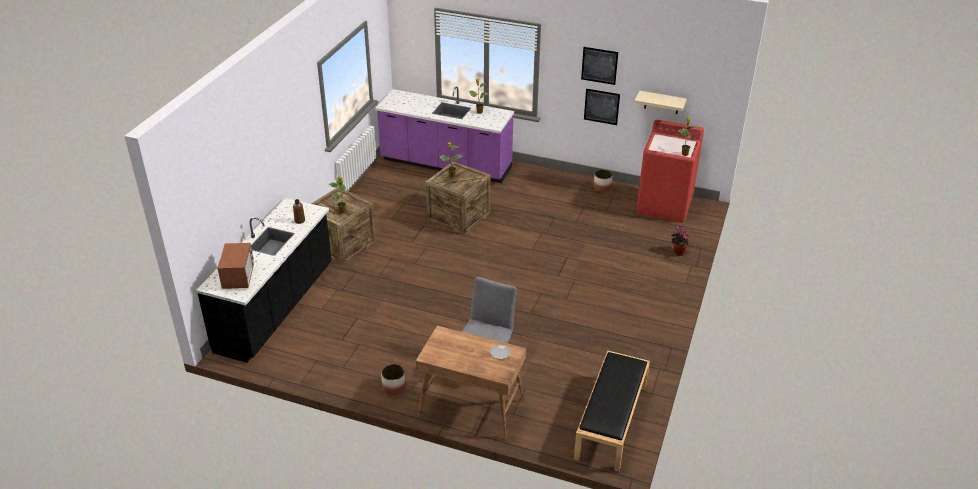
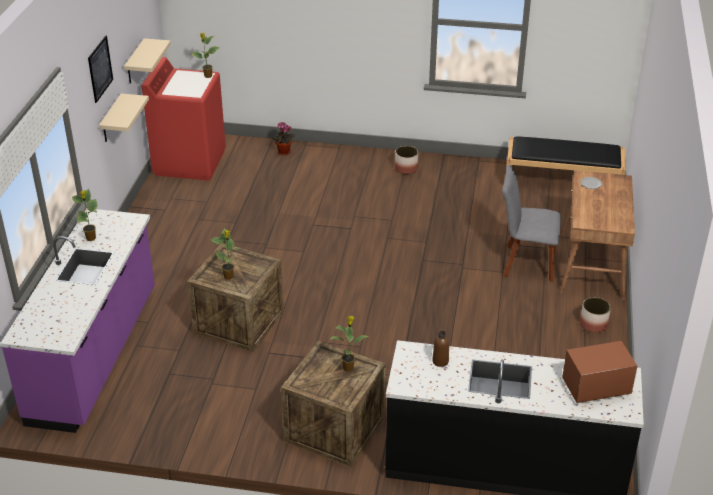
camera: 100 degrees left, 0 degrees up
picture [584,89,620,125] -> beige shelf [99,94,149,142]
planter [593,169,613,192] -> planter moved to [395,146,418,175]

